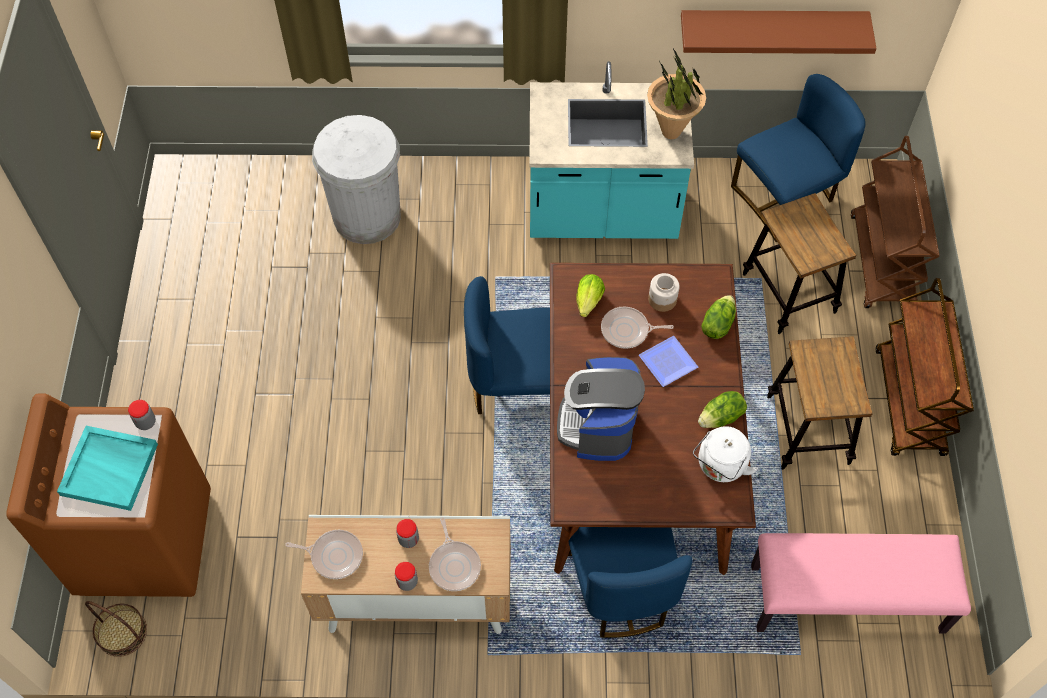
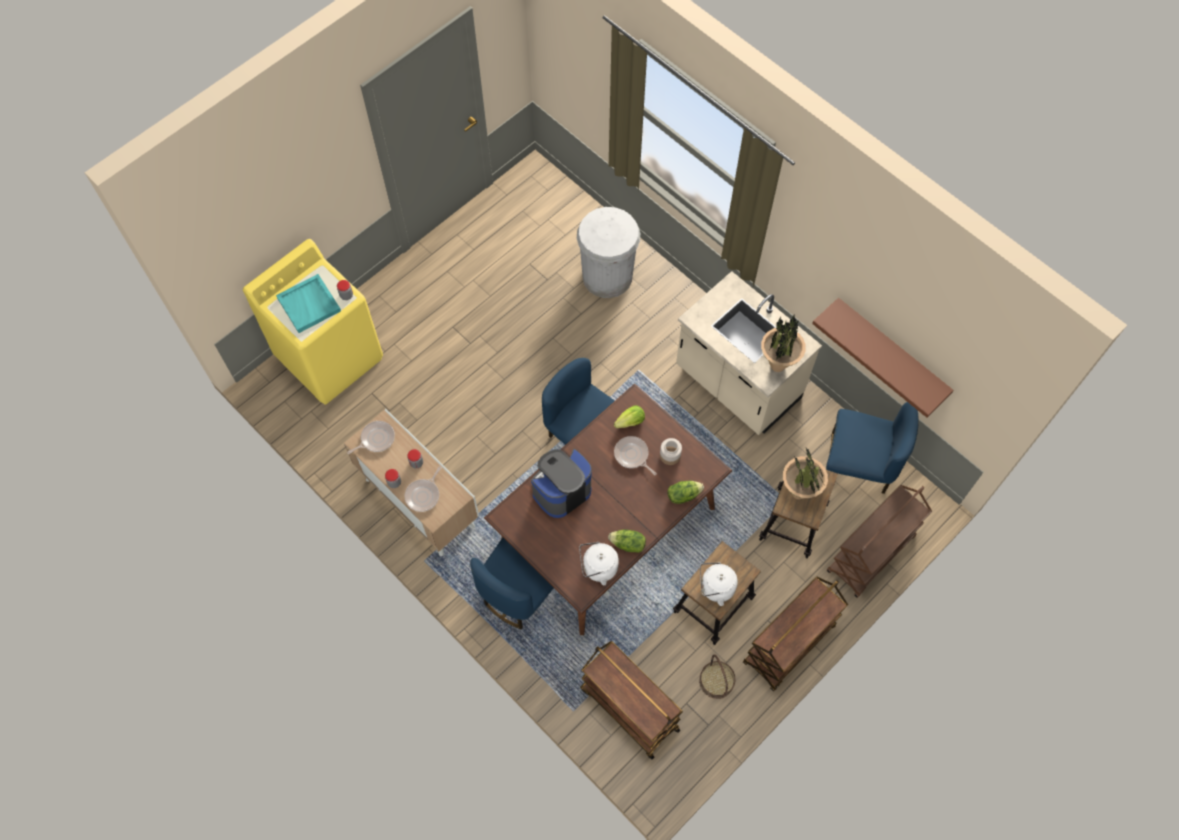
camera: 45 degrees right, 5 degrees up
brown washing machine [6,394,211,597] -> yellow washing machine [243,239,383,404]
basket [85,601,147,657] -> basket moved to [699,654,736,699]
frying pan [285,530,363,579] -> frying pan turned 90 degrees counterclockwise [347,421,395,454]
turquoise counter [529,61,694,239] -> beige counter [676,271,822,435]
plate [639,336,698,387] -> none
pink bench [751,533,971,633] -> brown cart [580,641,683,759]
none -> white kettle [700,562,738,606]
none -> potted plant [783,448,828,500]

